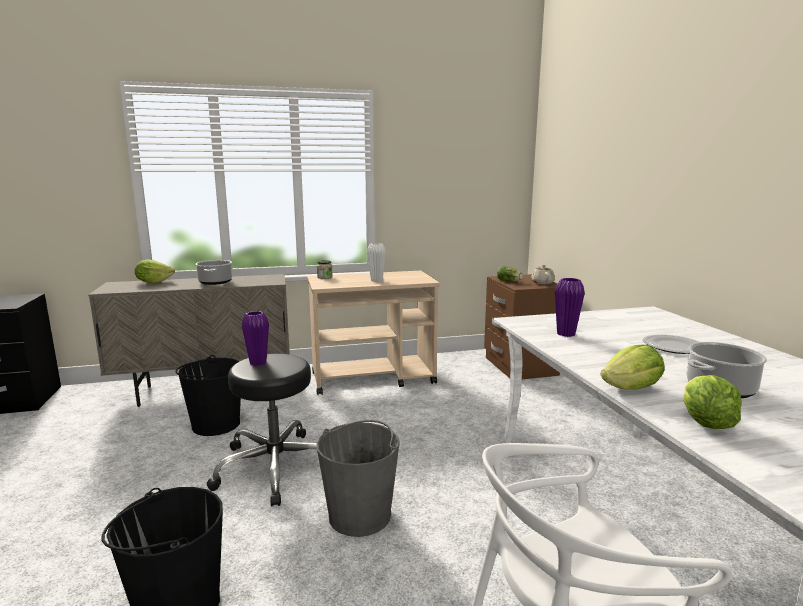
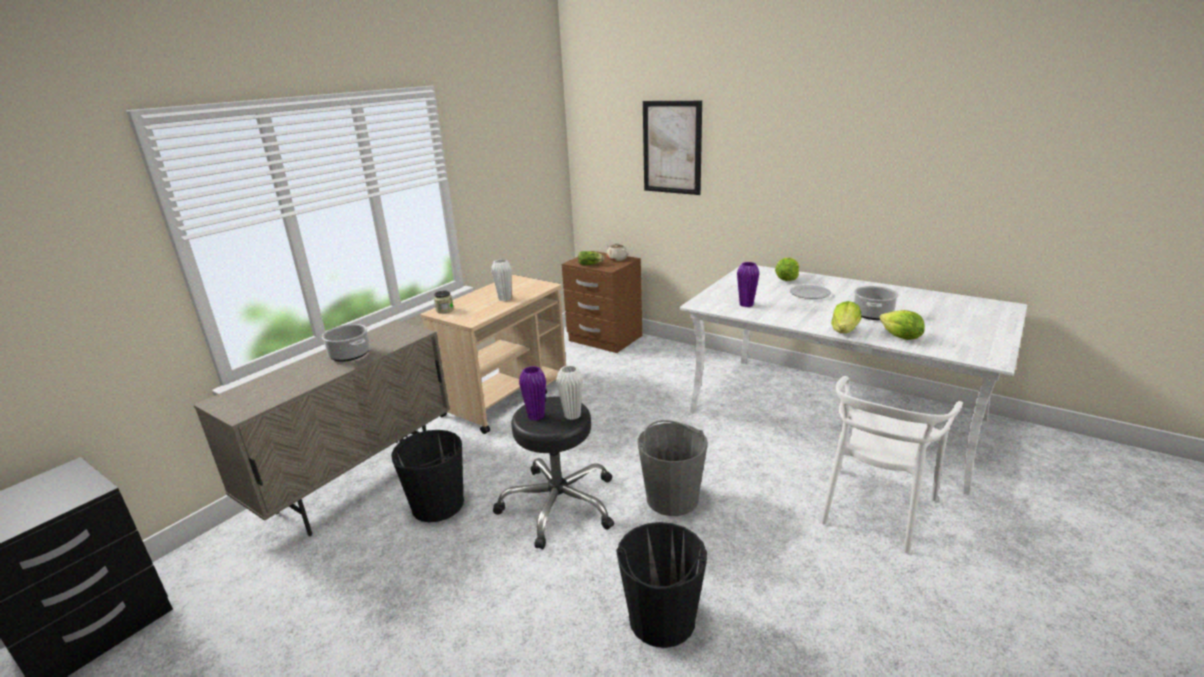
camera: 40 degrees left, 10 degrees up
lettuce [135,260,175,283] -> lettuce moved to [775,258,799,281]
none -> white vase [556,365,583,420]
none -> picture [643,101,702,195]

